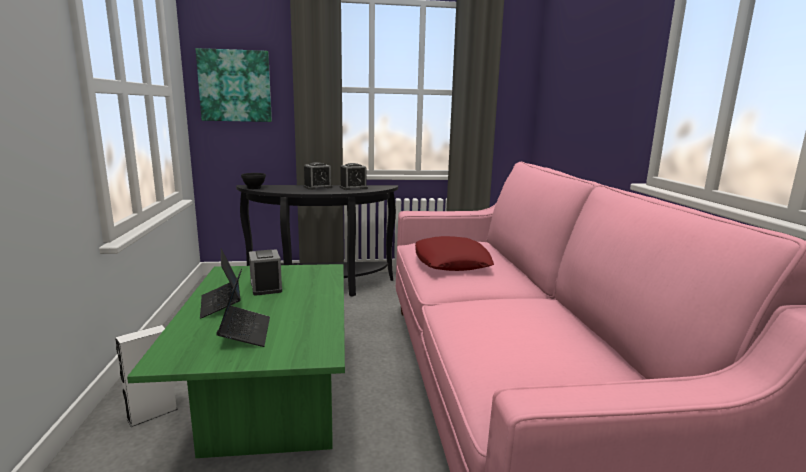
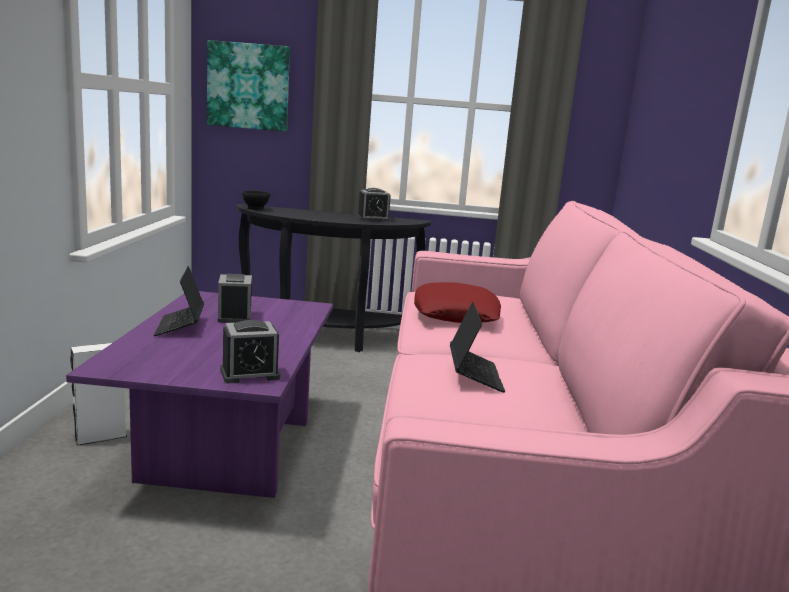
camera: 10 degrees right, 0 degrees up
green coffee table [127,264,345,458] -> purple coffee table [66,291,333,498]
laptop [216,268,270,347] -> laptop moved to [450,302,505,393]
alarm clock [303,162,333,190] -> alarm clock moved to [220,320,280,383]

